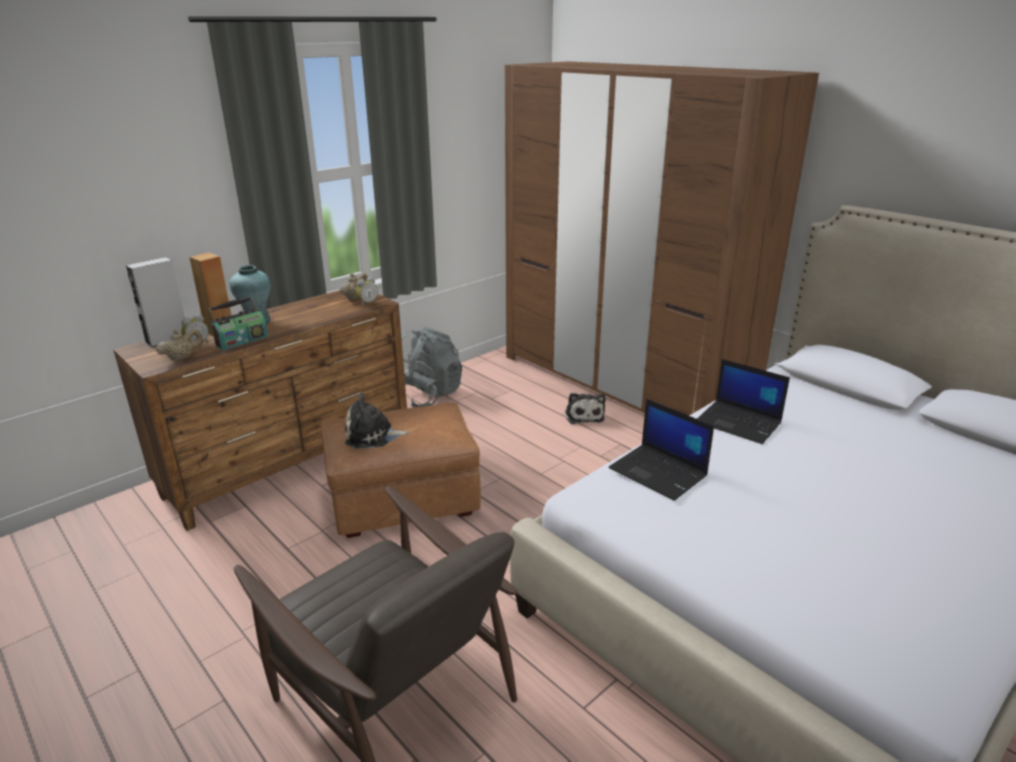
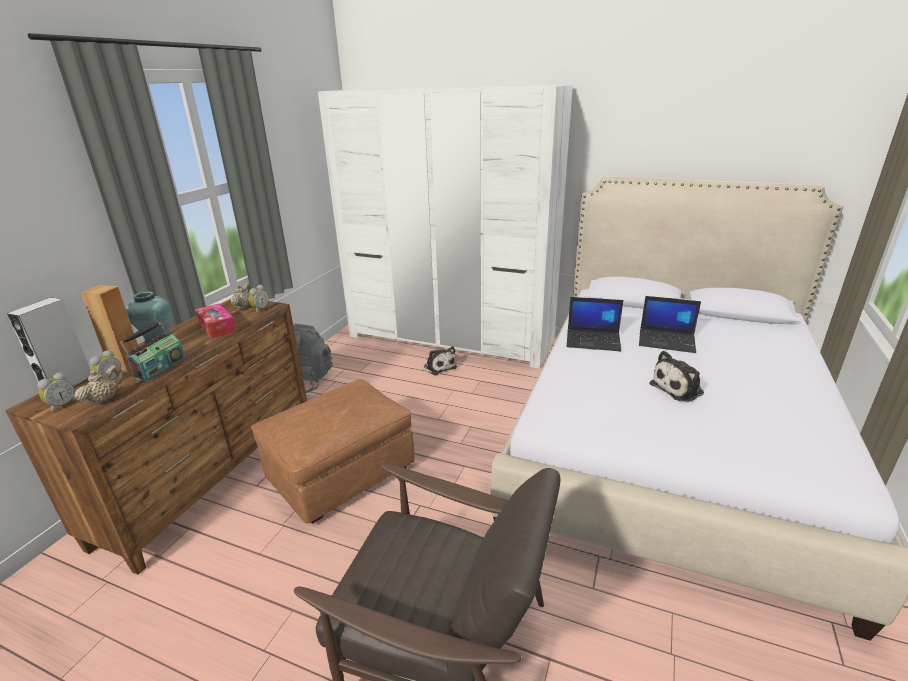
camera: 25 degrees left, 0 degrees up
plush toy [345,392,410,448] -> plush toy moved to [649,351,704,402]
brown wardrobe [505,61,819,416] -> white wardrobe [318,85,573,369]
laptop [609,399,714,501] -> laptop moved to [639,296,701,353]
none -> alarm clock [38,372,77,412]
none -> tissue box [195,303,237,339]

